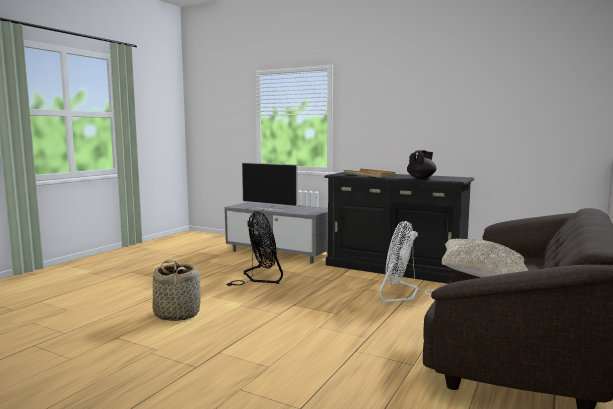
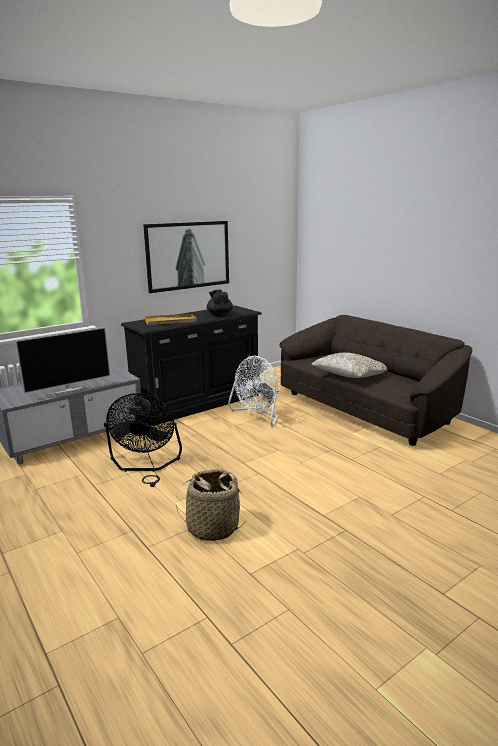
camera: 65 degrees left, 10 degrees up
none -> picture [143,221,229,293]

